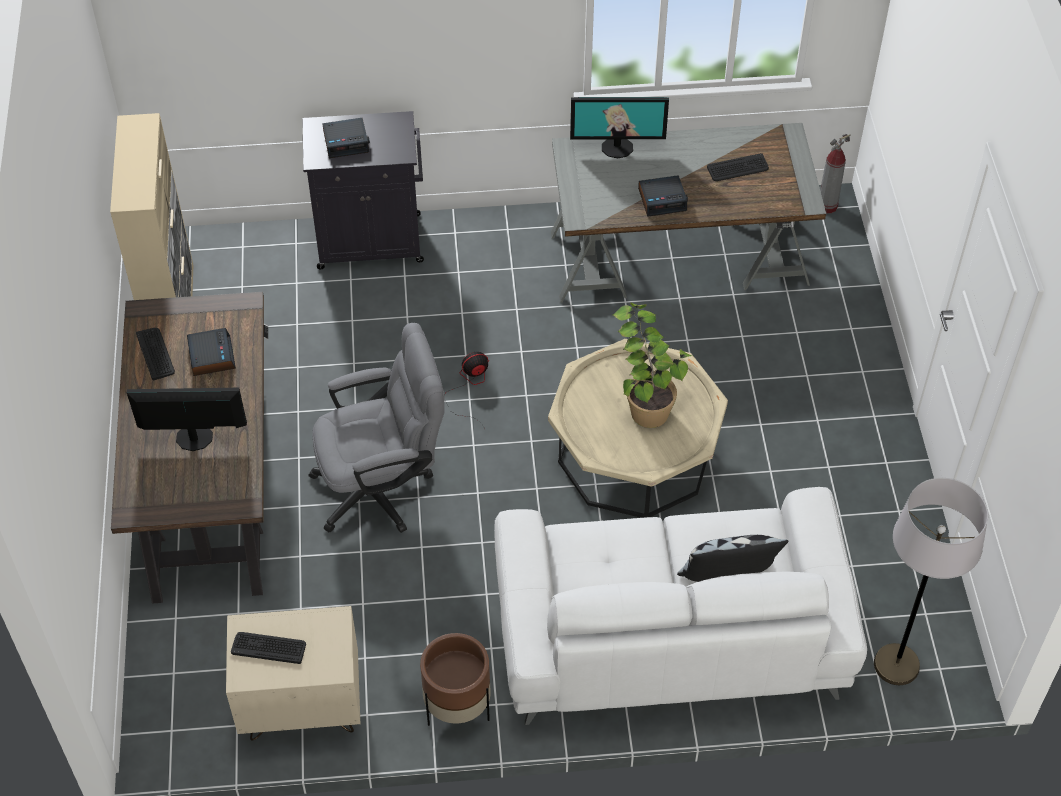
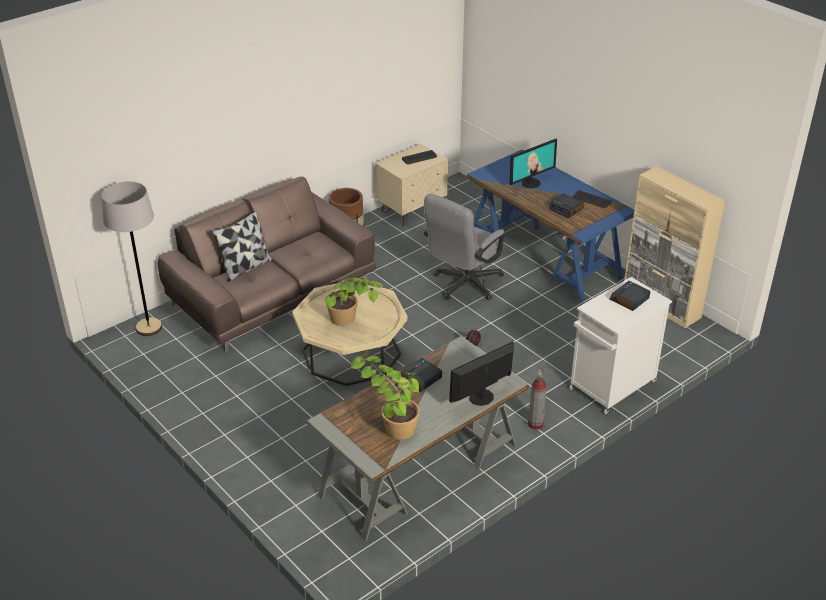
camera: 145 degrees right, 15 degrees down
brown desk [111,292,268,604] -> blue desk [467,149,634,302]
black cabinet [302,111,424,269] -> white cabinet [569,277,672,414]
white sofa [494,487,867,725] -> brown sofa [158,177,376,353]
keyboard [707,153,769,181] -> potted plant [350,353,420,440]
fire extinguisher [820,134,851,214] -> fire extinguisher moved to [528,366,547,430]

